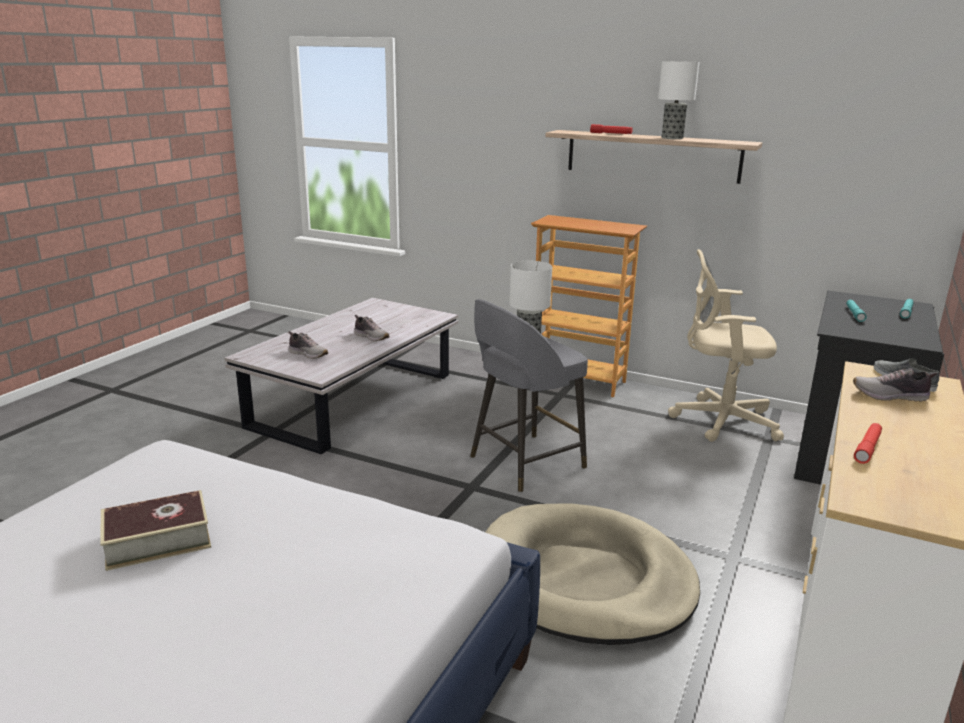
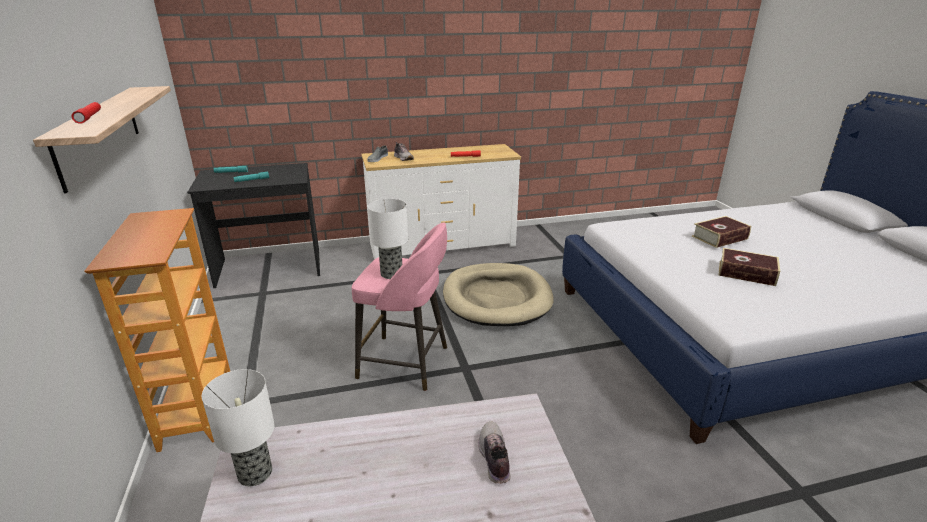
camera: 130 degrees left, 5 degrees up
shoe [354,315,389,341] -> none
grey stool [470,299,588,492] -> pink stool [352,222,447,391]
table lamp [658,61,699,139] -> table lamp moved to [202,369,275,486]
beige office chair [668,249,784,442] -> none
none -> book [692,216,751,248]

